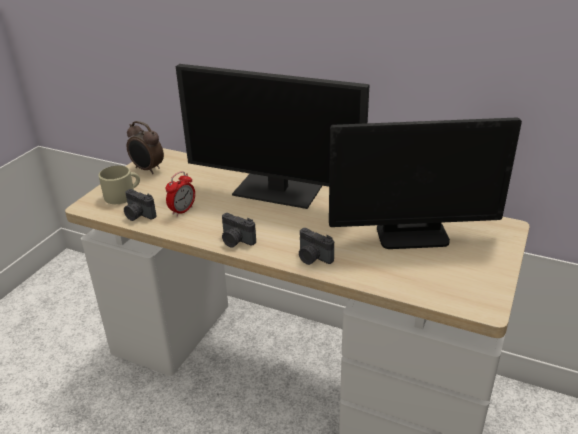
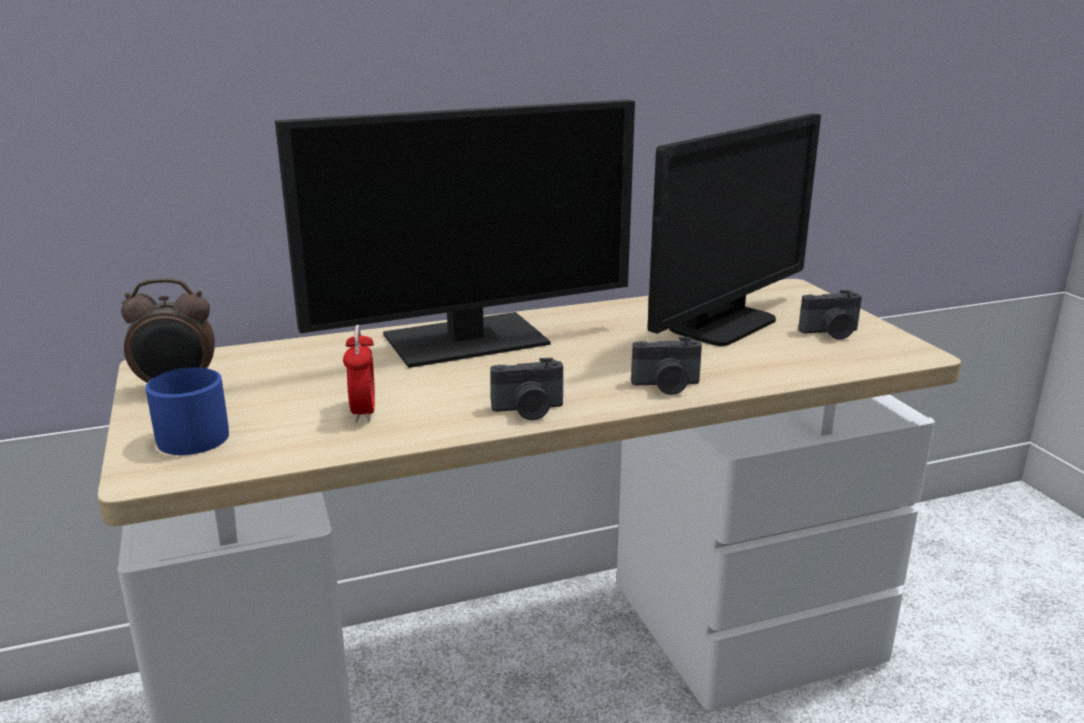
camera: 45 degrees left, 10 degrees down
beige mug [99,166,140,204] -> blue mug [145,367,229,455]
camera [124,189,157,221] -> camera moved to [798,290,862,340]

